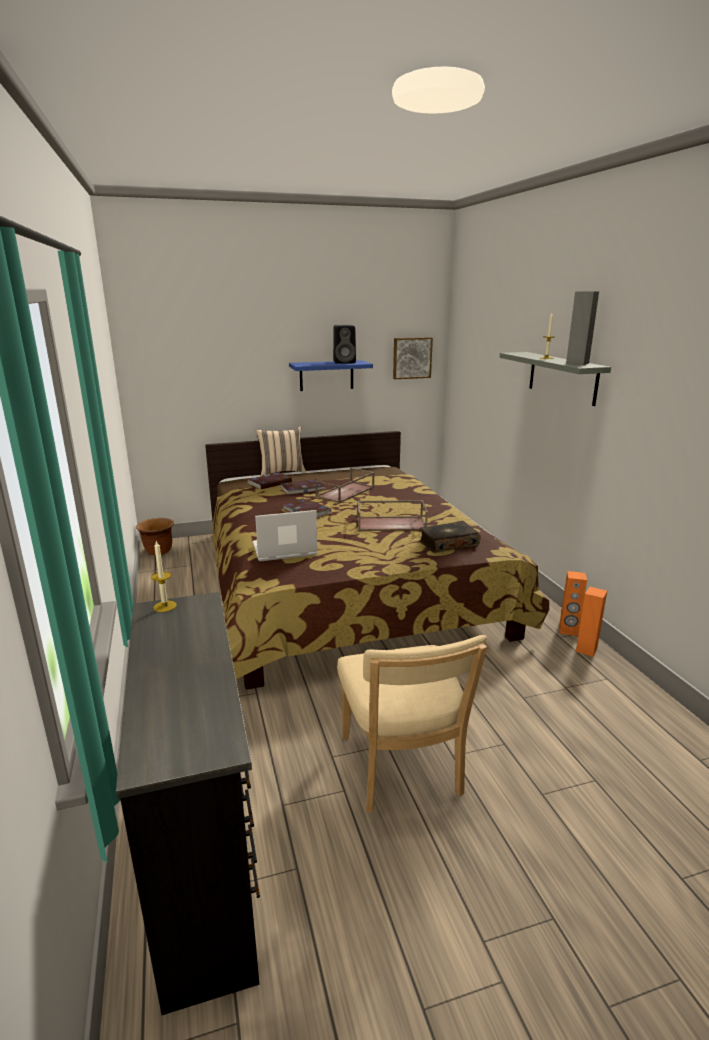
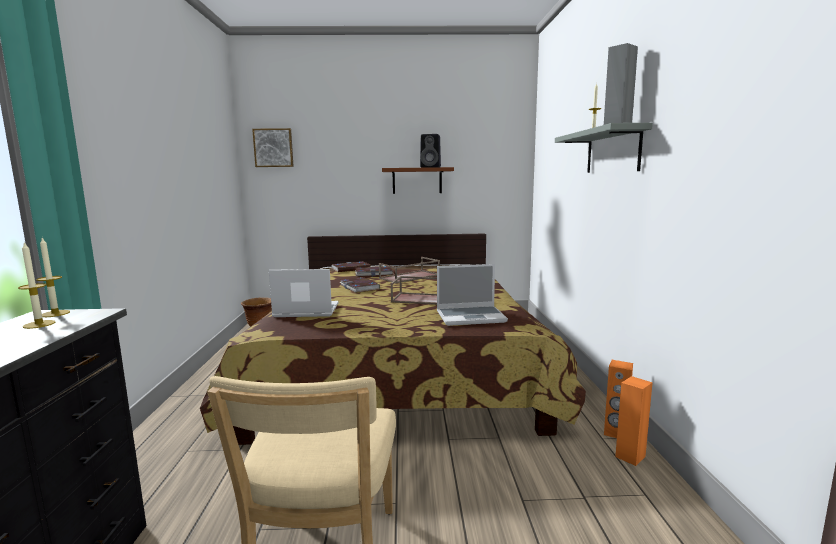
camera: 15 degrees right, 10 degrees down
beige pillow [256,426,306,476] -> none
blue shelf [289,360,373,391] -> brown shelf [382,167,454,194]
picture [393,337,433,379] -> picture moved to [252,128,294,167]
book [419,521,480,553] -> laptop [437,264,508,326]
none -> candle [18,242,55,329]

